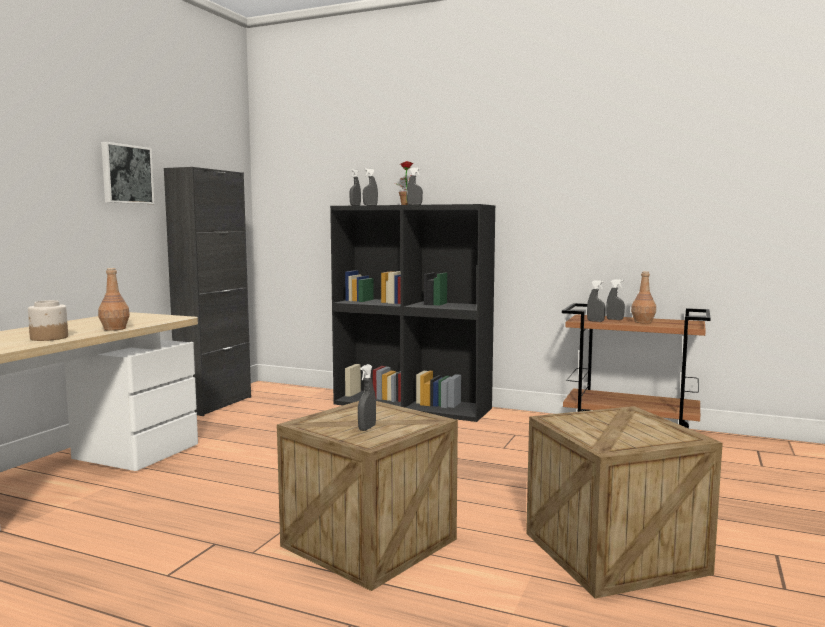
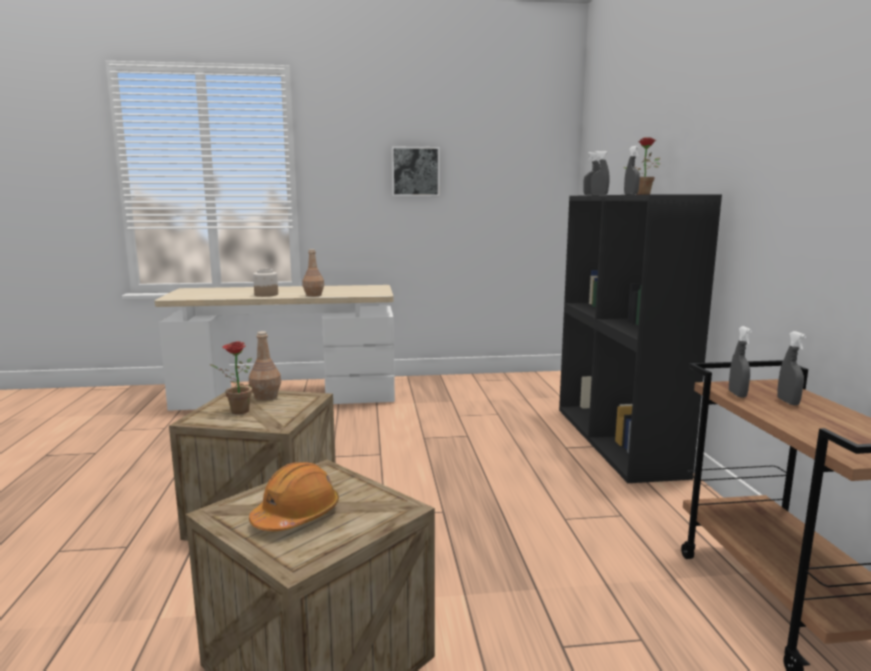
camera: 60 degrees right, 5 degrees up
black cabinet [164,167,251,416] -> none
grey spray bottle [358,364,376,431] -> potted plant [210,341,252,414]
brown bottle [631,271,656,323] -> brown bottle moved to [249,331,281,401]
none -> orange hard hat [249,462,339,531]

